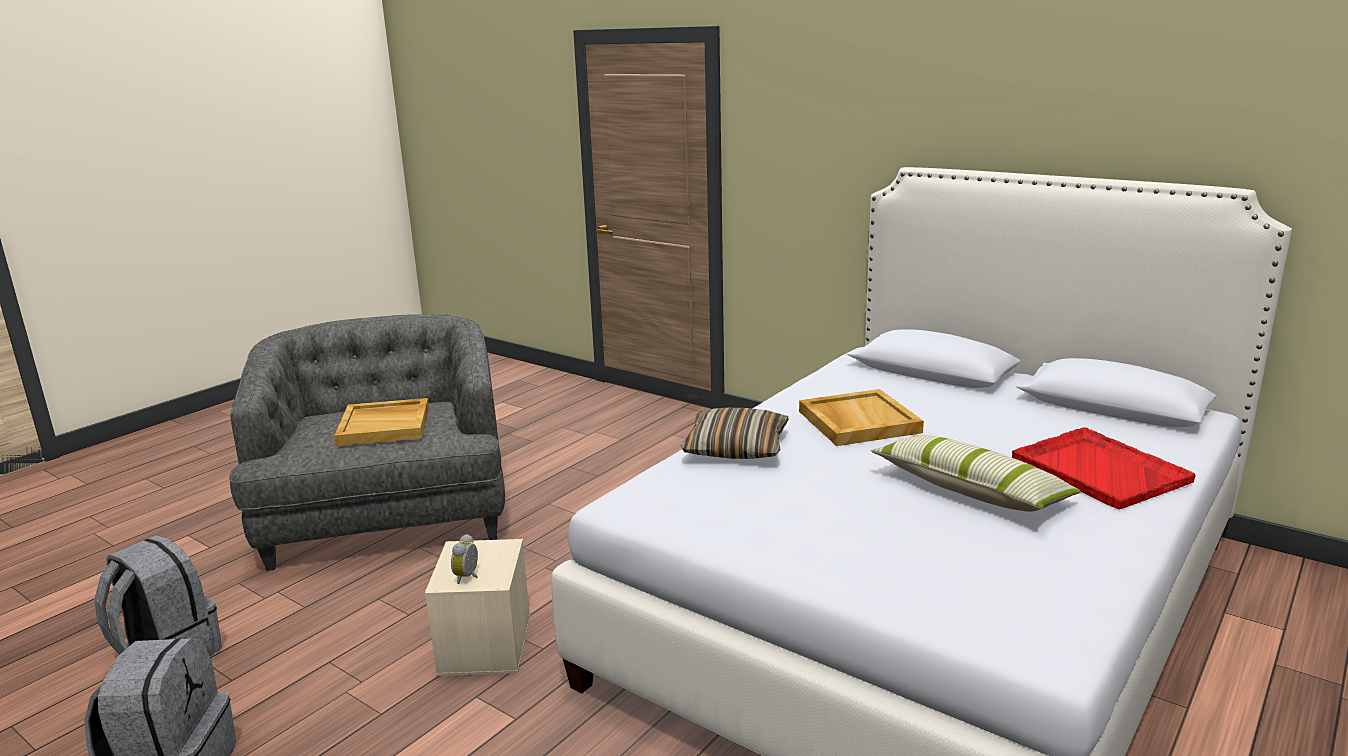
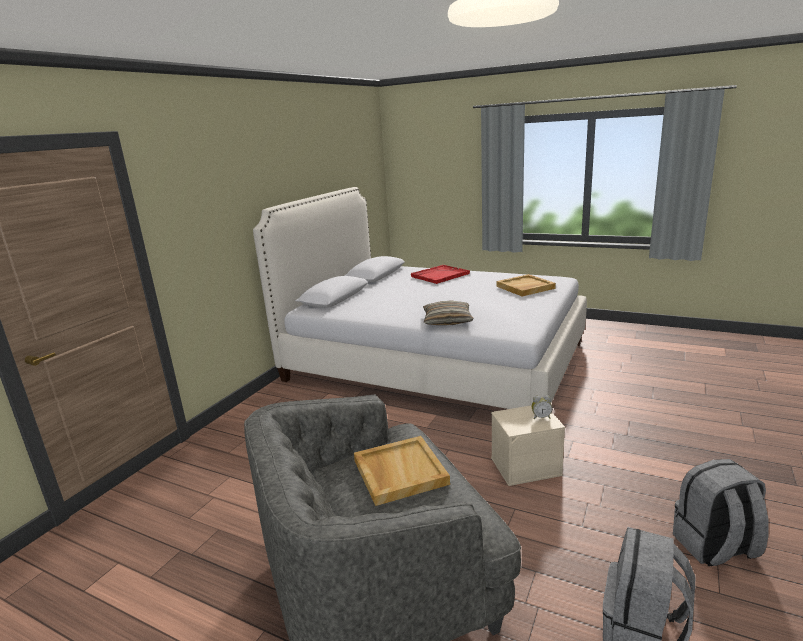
camera: 100 degrees left, 0 degrees up
beige tray [799,389,924,446] -> beige tray moved to [496,274,556,296]
pillow [871,435,1081,512] -> none

